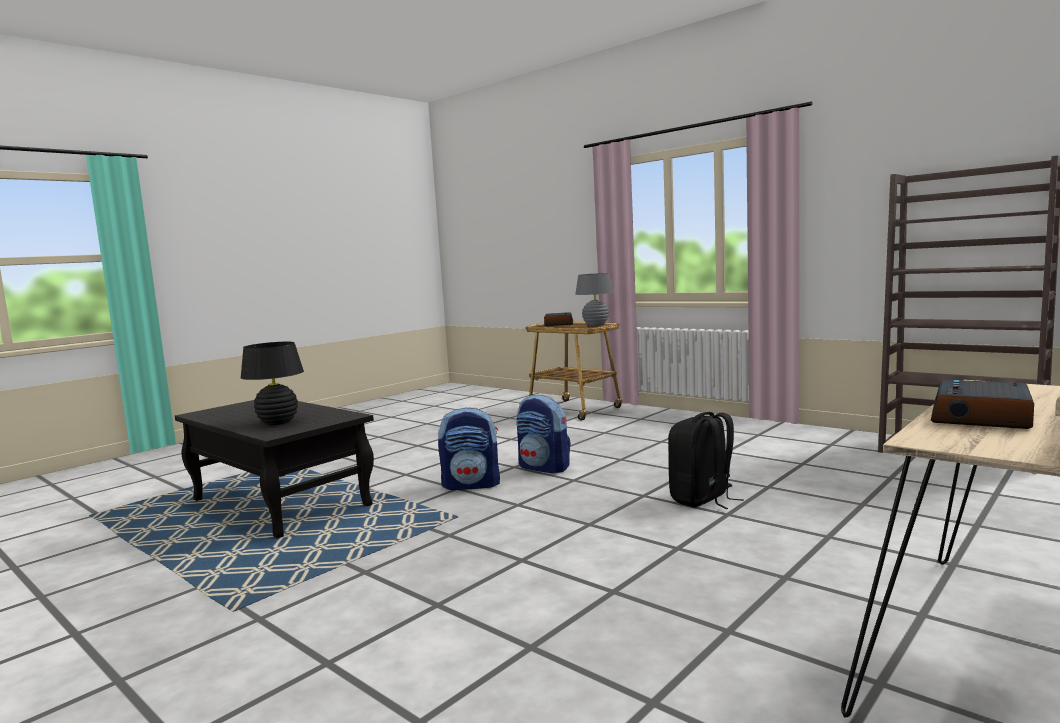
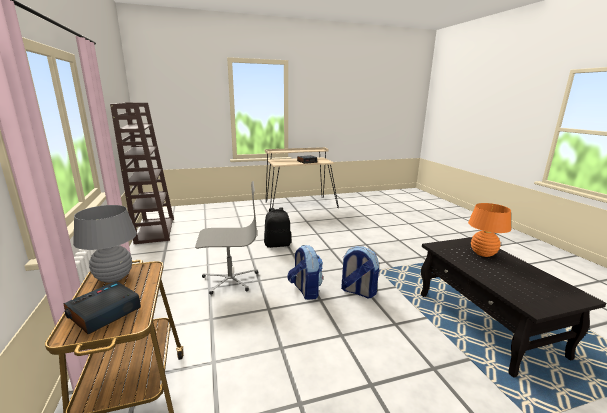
camera: 150 degrees left, 10 degrees up
black table lamp [240,342,304,425] -> orange table lamp [468,203,511,257]
none -> grey office chair [195,181,258,295]

